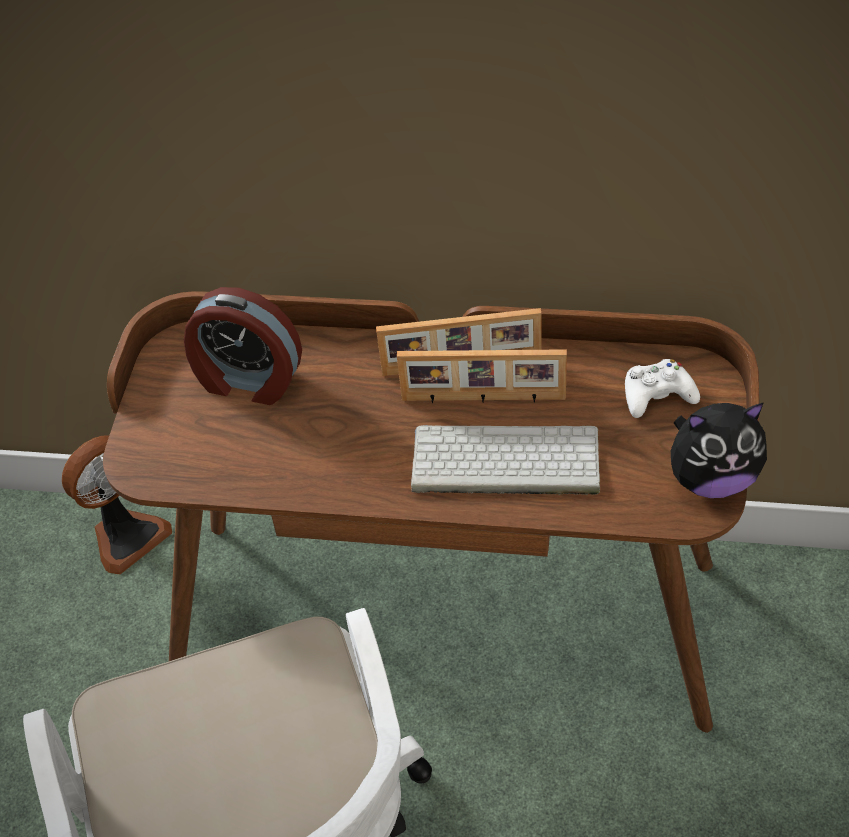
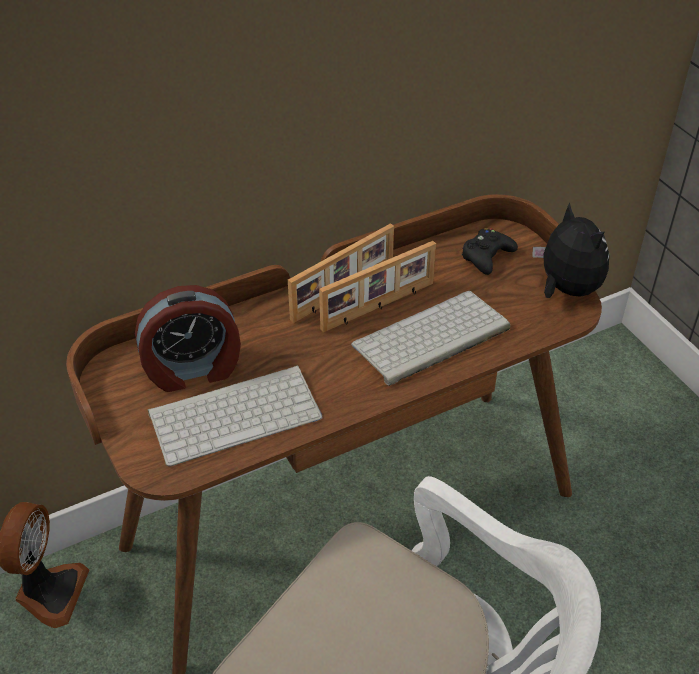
camera: 40 degrees left, 5 degrees down
white game controller [625,359,700,418] -> black game controller [462,228,518,275]
plush toy [671,402,767,498] -> plush toy turned 75 degrees counterclockwise [532,202,609,298]
none -> keyboard [148,366,323,467]

